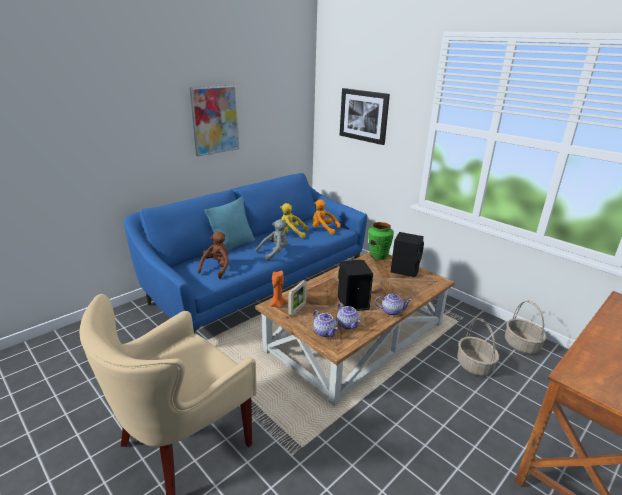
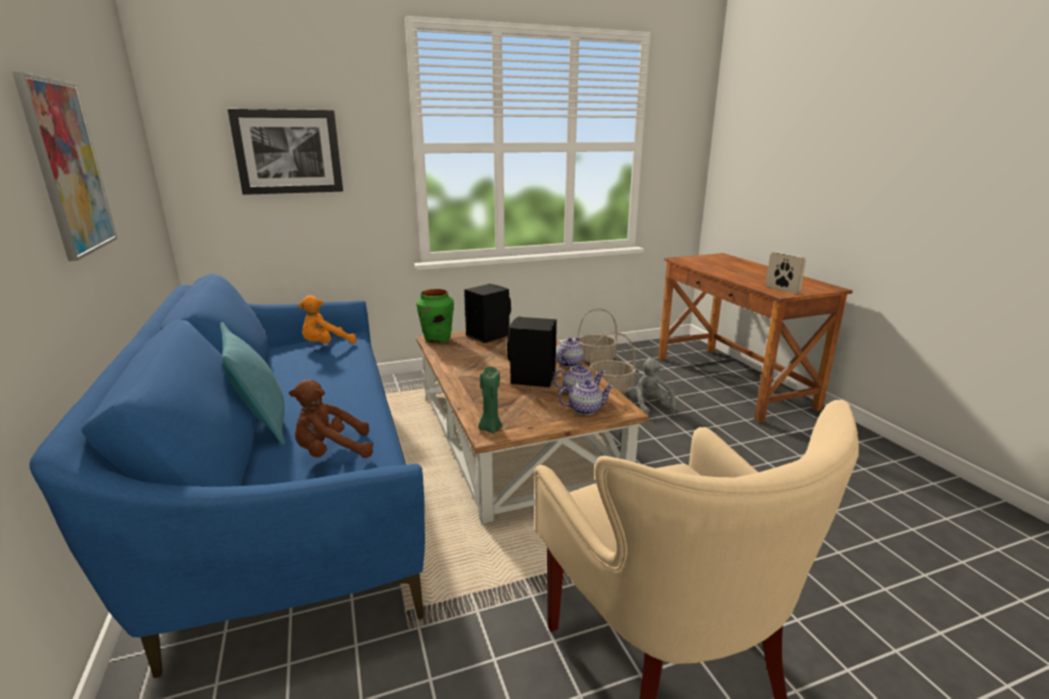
camera: 65 degrees left, 5 degrees down
brown plush toy [198,231,229,278] -> brown plush toy turned 60 degrees counterclockwise [289,379,373,458]
grey plush toy [255,219,288,261] -> grey plush toy moved to [628,358,676,415]
orange candle [270,270,286,308] -> green candle [478,367,503,434]
yellow plush toy [280,203,308,238] -> none
picture frame [289,280,307,316] -> picture frame moved to [765,252,806,294]

